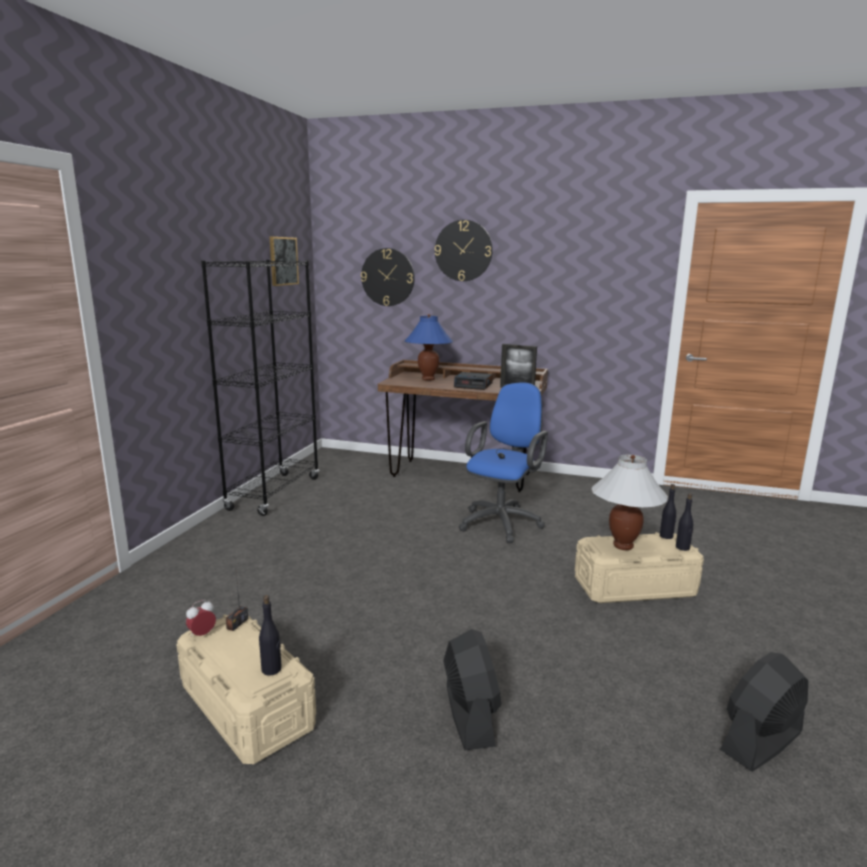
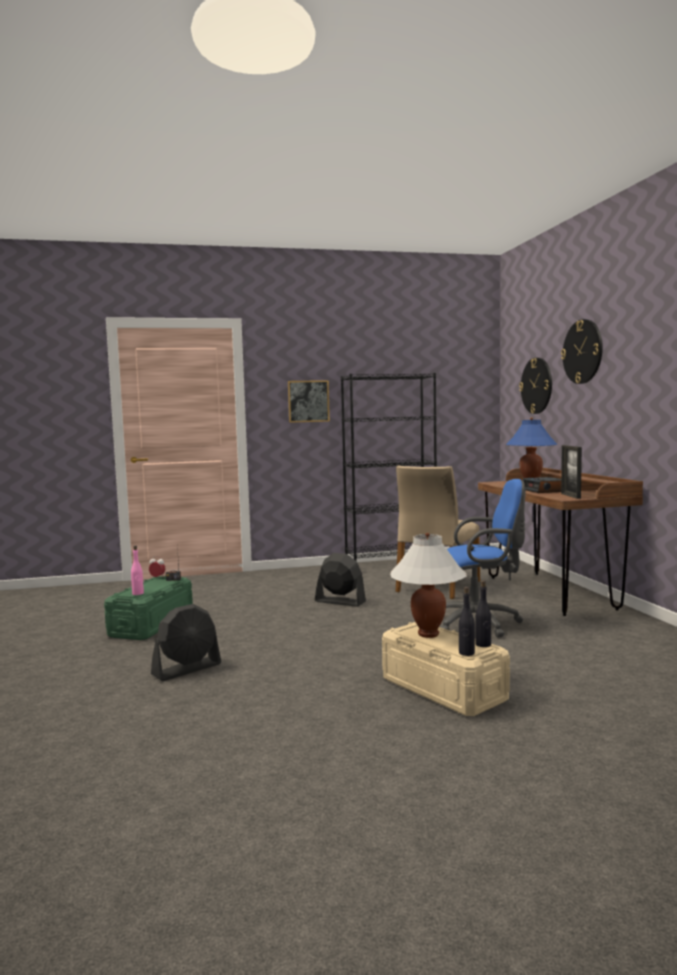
camera: 60 degrees right, 10 degrees down
beige storage box [176,614,316,764] -> green storage box [104,576,193,640]
black bottle [259,595,282,676] -> pink bottle [131,546,144,595]
picture [269,237,299,286] -> picture moved to [288,380,330,423]
black fan [720,652,808,772] -> black fan moved to [315,553,366,607]
none -> beige chair [396,466,480,599]

